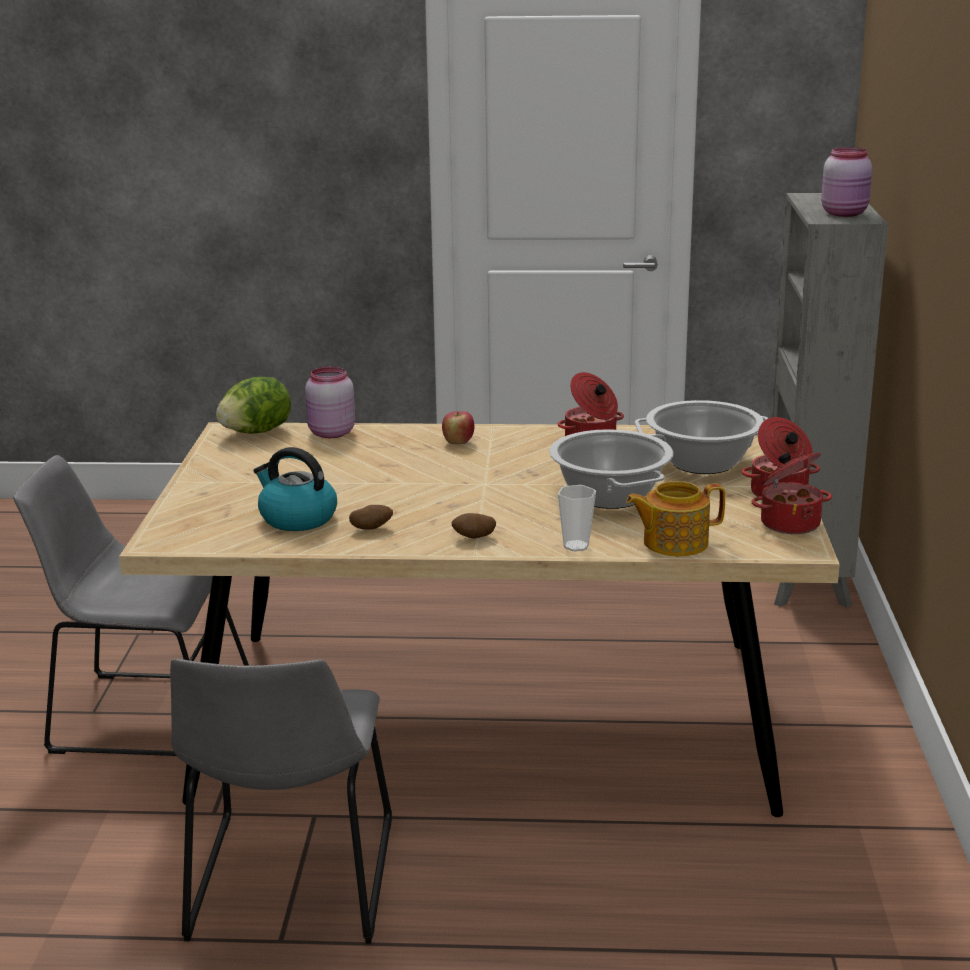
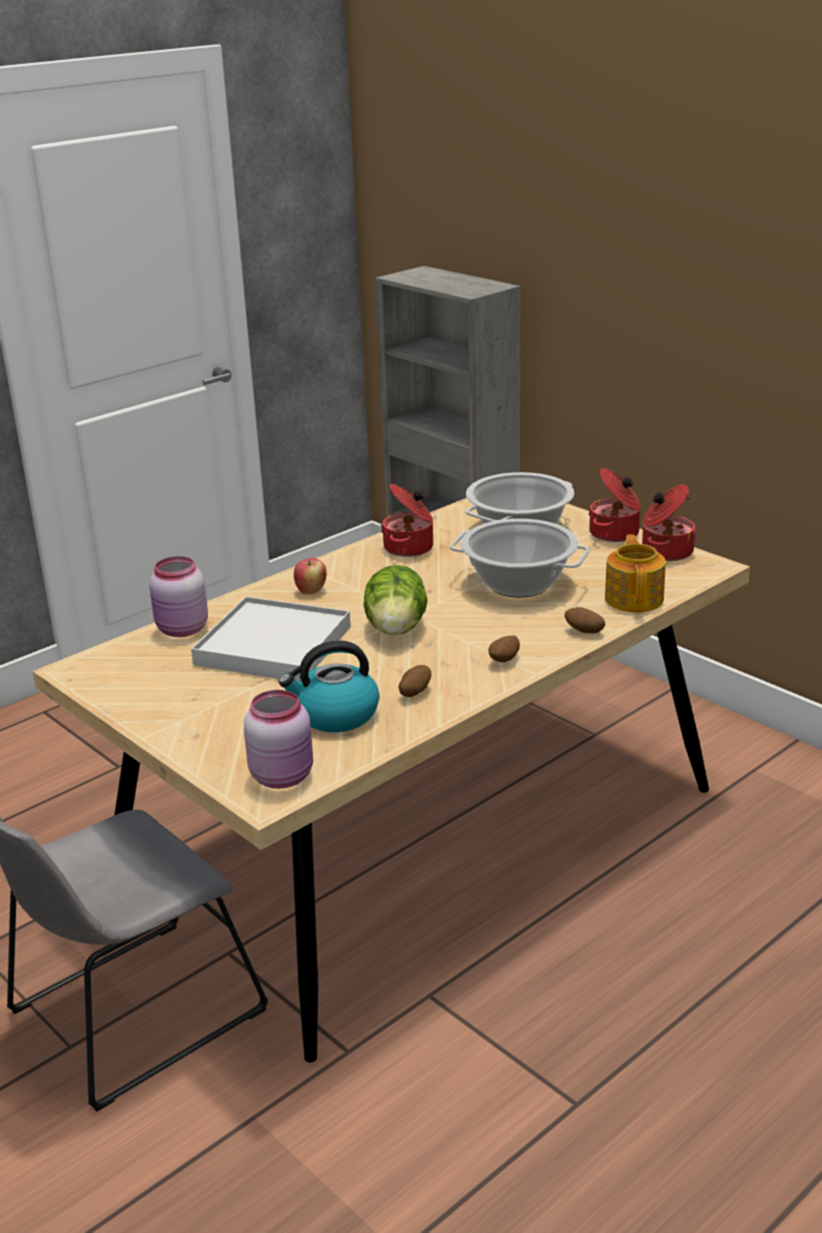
camera: 45 degrees left, 5 degrees up
grey chair [170,658,392,944] -> none
lettuce [216,377,291,434] -> lettuce moved to [364,565,428,635]
cup [558,485,596,551] -> potato [564,607,605,633]
teapot [626,481,725,556] -> teapot turned 150 degrees clockwise [605,534,666,612]
pink jar [821,147,872,217] -> pink jar moved to [244,690,313,789]
none -> white tray [191,596,351,682]

